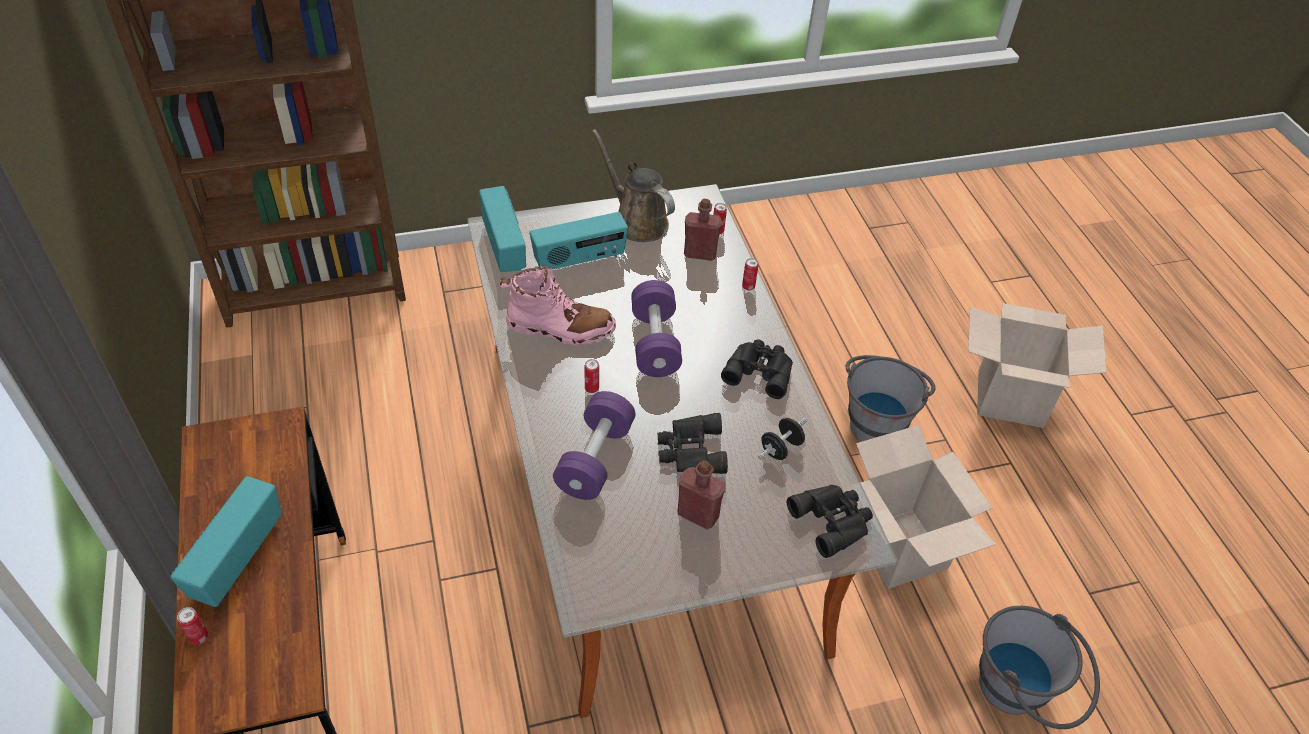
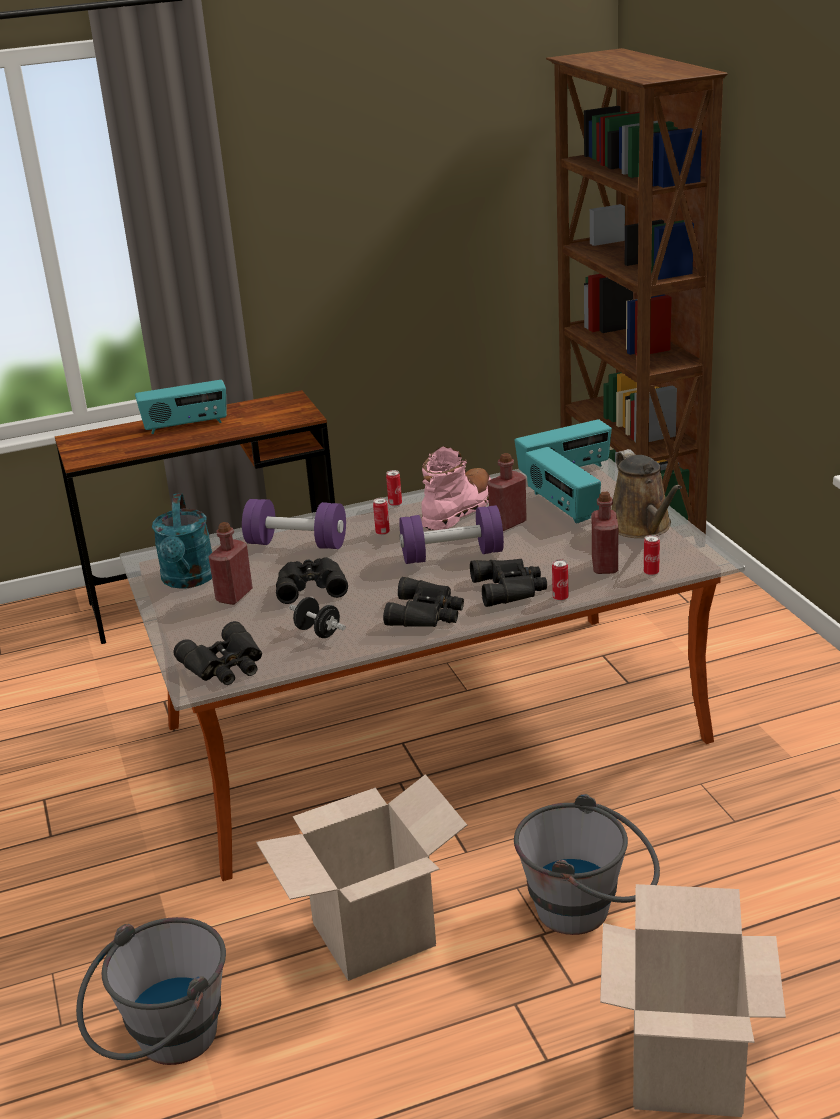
camera: 90 degrees right, 20 degrees down
radio [171,476,282,607] -> radio turned 150 degrees clockwise [135,380,227,434]
can [177,607,208,645] -> can moved to [386,470,402,506]
pink boot [500,265,616,345] -> pink boot turned 150 degrees counterclockwise [422,446,491,530]
brown watering can [592,129,675,242] -> brown watering can turned 120 degrees clockwise [611,449,682,538]
none -> turquoise watering can [152,493,212,589]
none -> black binoculars [470,559,547,607]
none -> red bottle [487,453,527,531]

